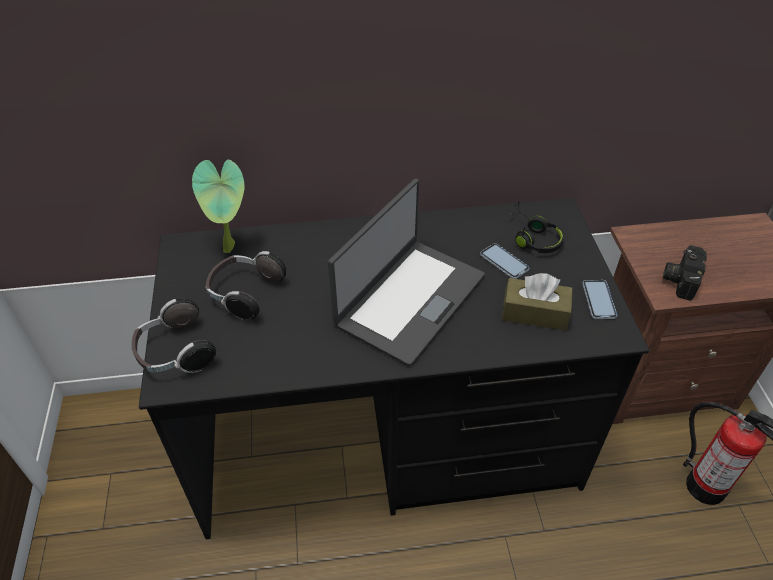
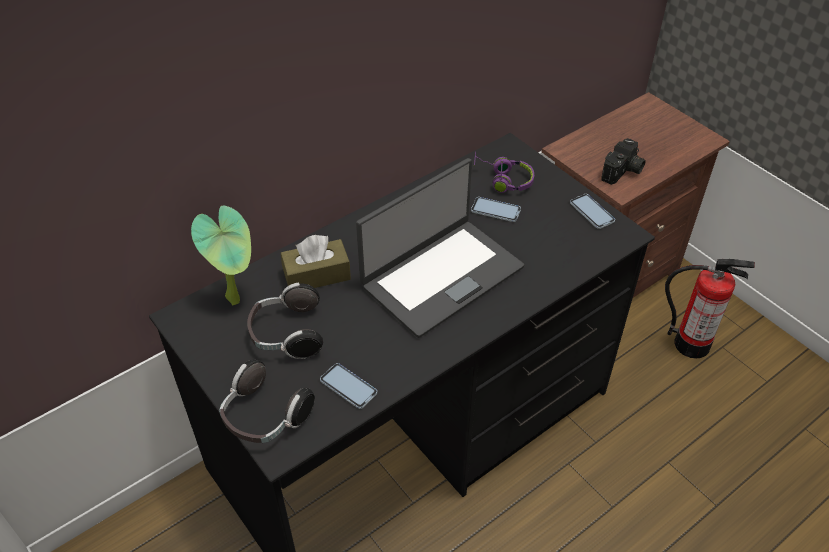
camera: 30 degrees left, 0 degrees up
laptop [328,179,485,367] -> laptop turned 45 degrees clockwise [356,158,524,338]
brown tissue box [502,273,573,330] -> brown tissue box moved to [281,235,351,288]
black headphones [510,201,565,253] -> purple headphones [474,152,534,193]
camera [663,245,707,301] -> camera turned 135 degrees counterclockwise [602,138,646,185]
none -> phone [320,363,377,409]

